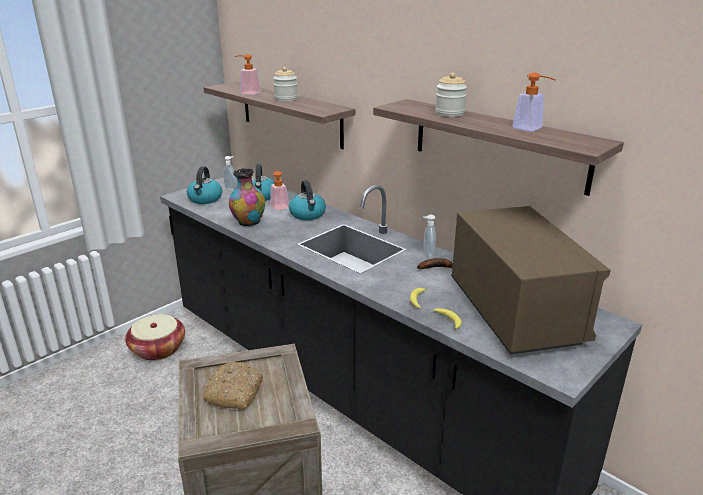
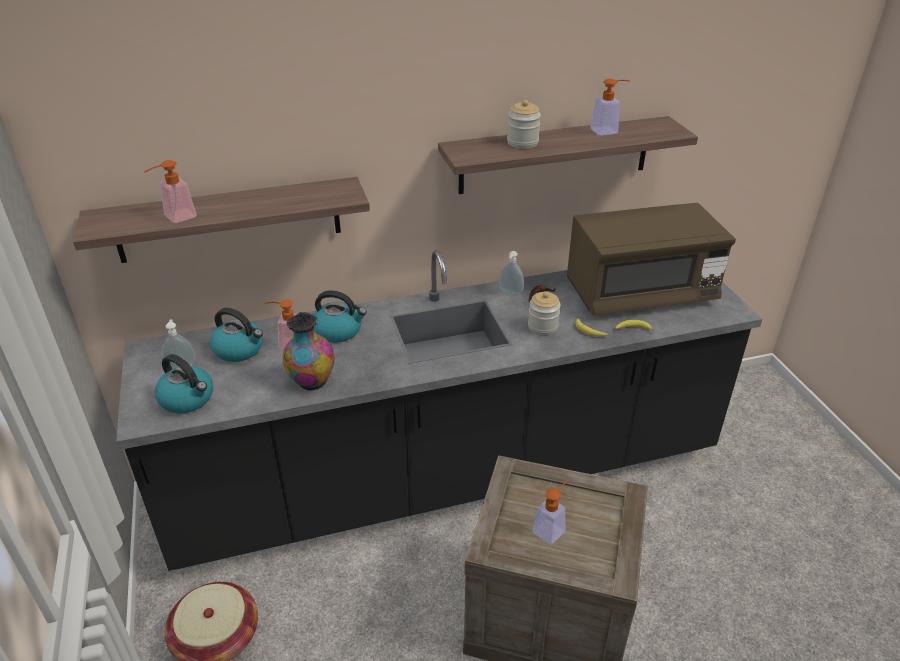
camera: 60 degrees left, 10 degrees up
bread [203,361,263,410] -> soap dispenser [532,480,568,545]
jar [273,67,298,101] -> jar moved to [528,292,561,335]
brown microwave [451,206,611,355] -> brown microwave turned 150 degrees clockwise [567,203,736,315]

